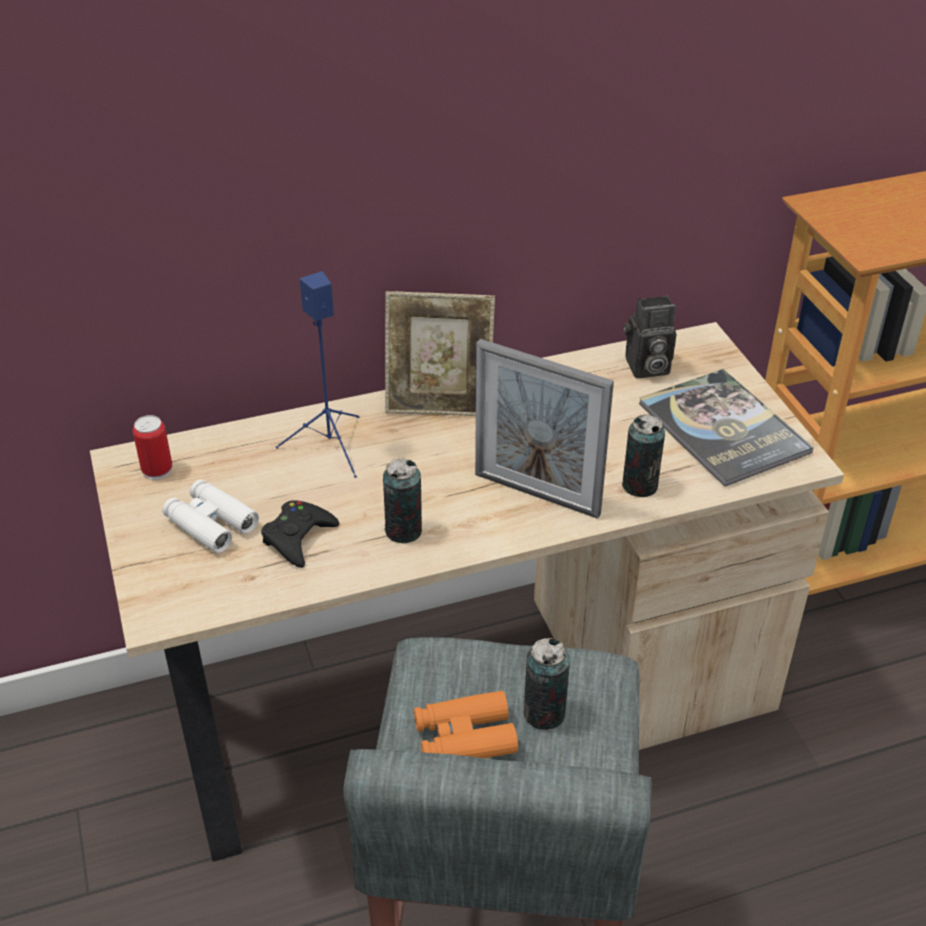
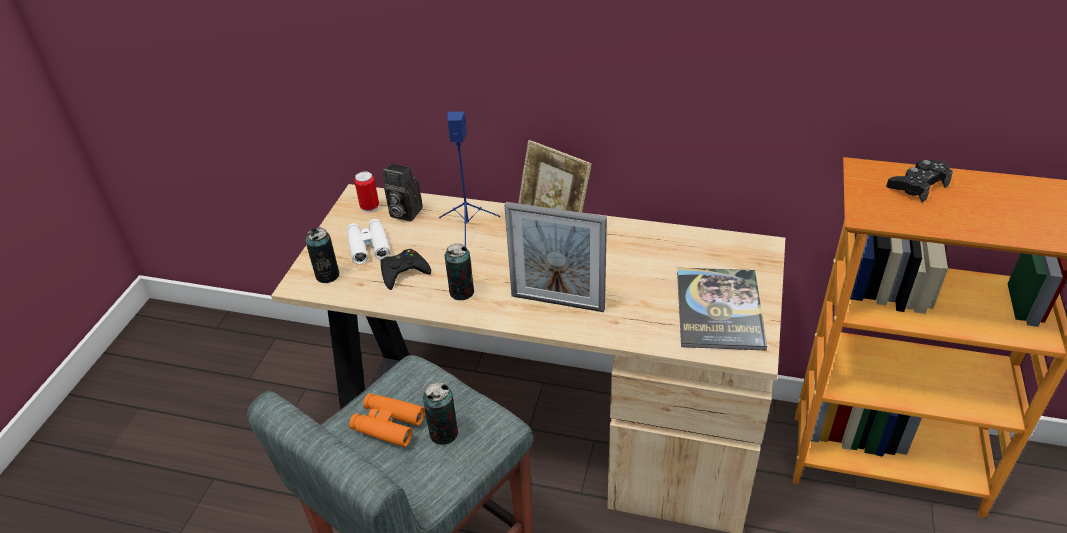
camera: 35 degrees right, 0 degrees up
picture frame [475,339,614,519] -> picture frame turned 45 degrees counterclockwise [504,202,607,312]
can [622,415,665,497] -> can moved to [305,227,339,283]
camera [623,296,676,378] -> camera moved to [383,163,423,221]
none -> black game controller [886,159,953,202]

